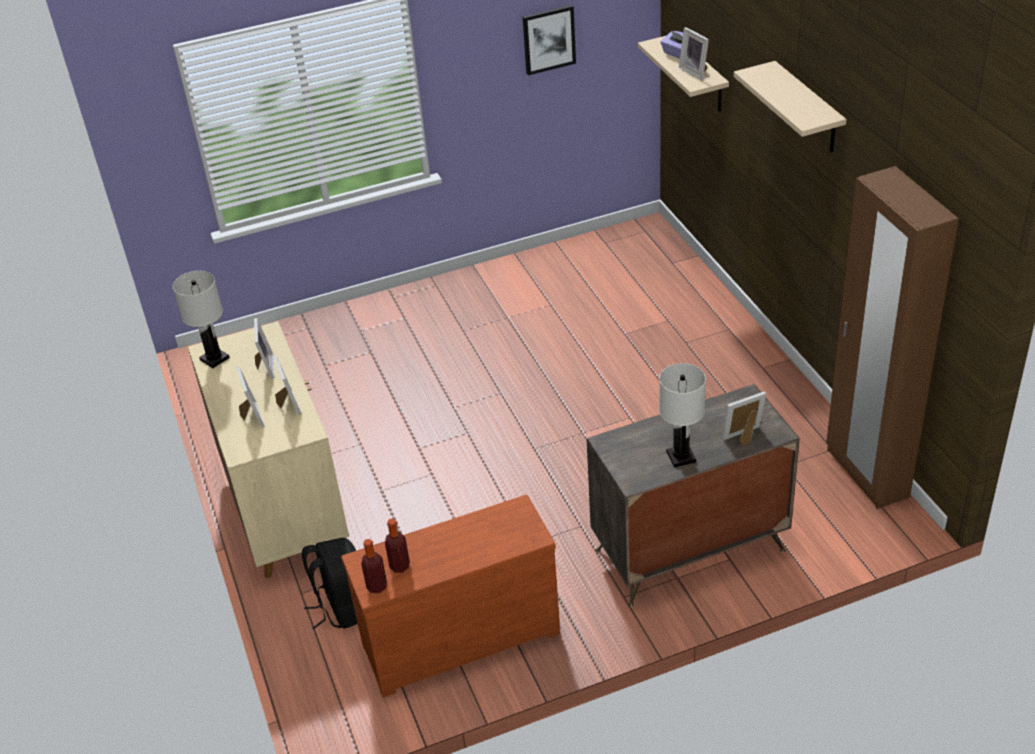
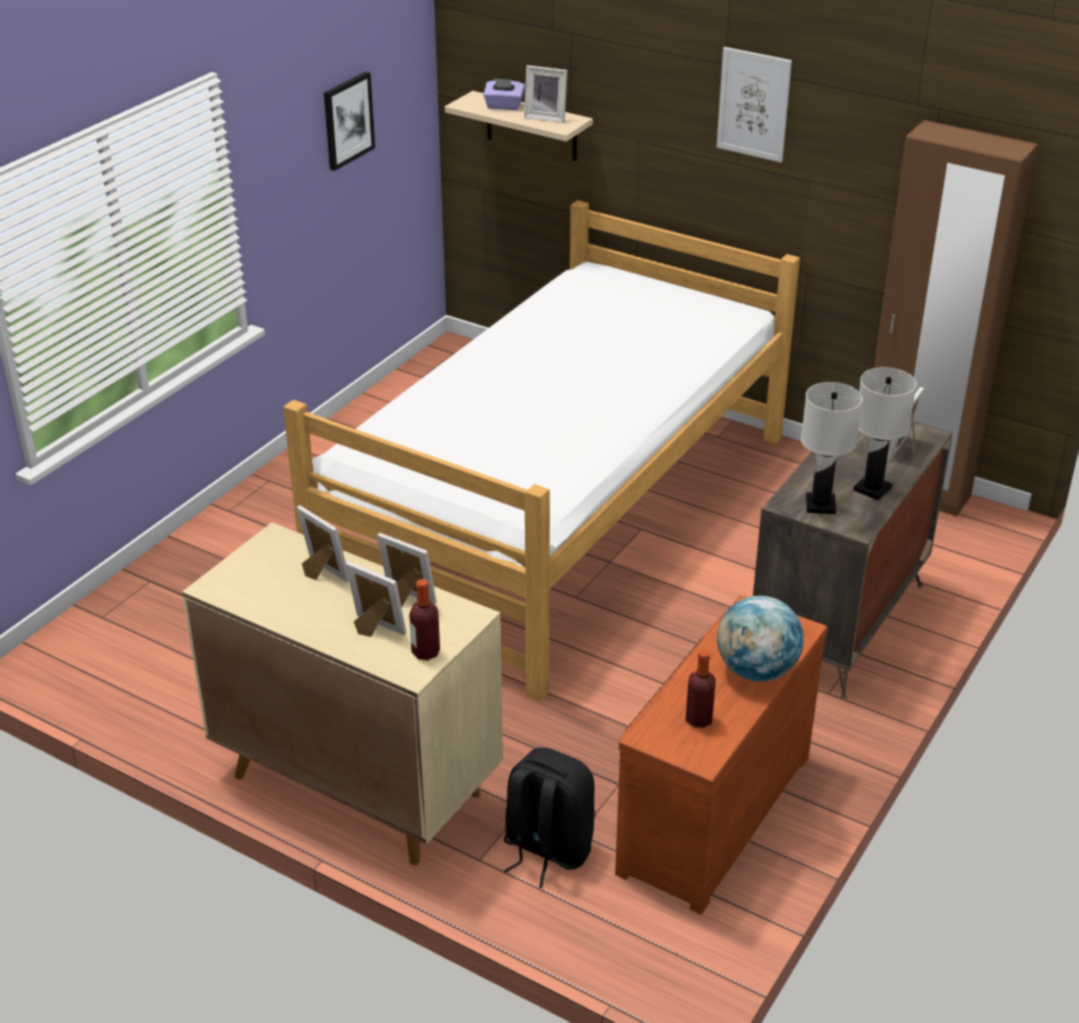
camera: 40 degrees left, 5 degrees down
white table lamp [173,271,229,368] -> white table lamp moved to [801,382,863,514]
bottle [361,539,387,593] -> bottle moved to [409,579,440,660]
beige shelf [734,61,846,153] -> picture [717,47,792,162]
none -> bed [283,200,800,702]
none -> globe [717,596,804,682]

